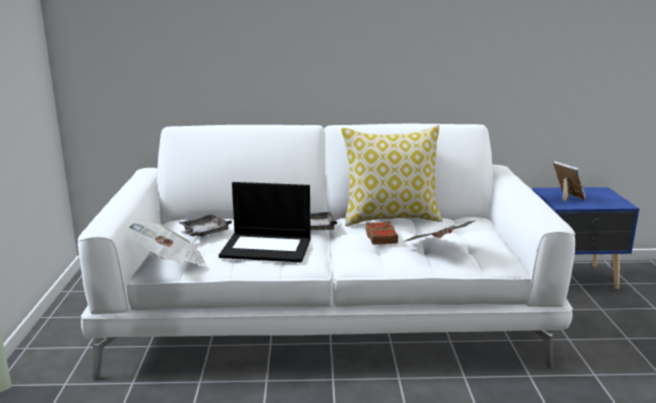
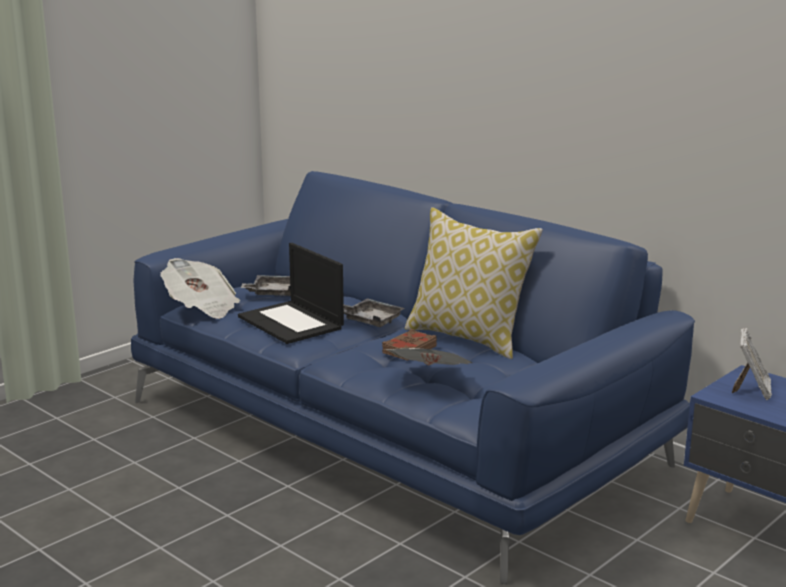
camera: 45 degrees right, 0 degrees up
white sofa [78,124,575,380] -> blue sofa [131,171,695,584]

